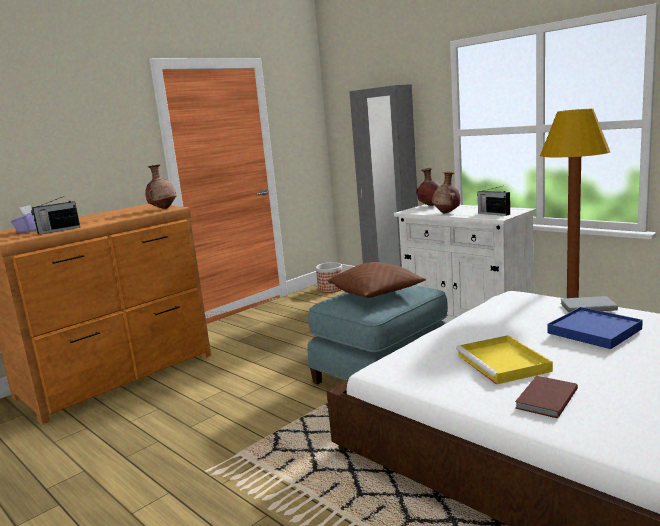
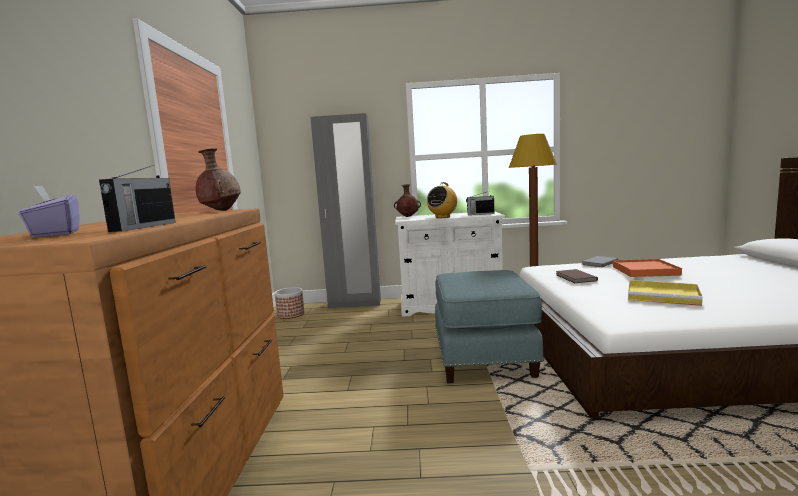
camera: 45 degrees left, 5 degrees down
brown pillow [328,262,426,298] -> none
brown vase [432,171,460,214] -> radio [427,182,457,218]
brown book [515,376,578,418] -> brown book moved to [556,269,598,283]
blue tray [547,307,643,349] -> orange tray [613,259,682,277]

